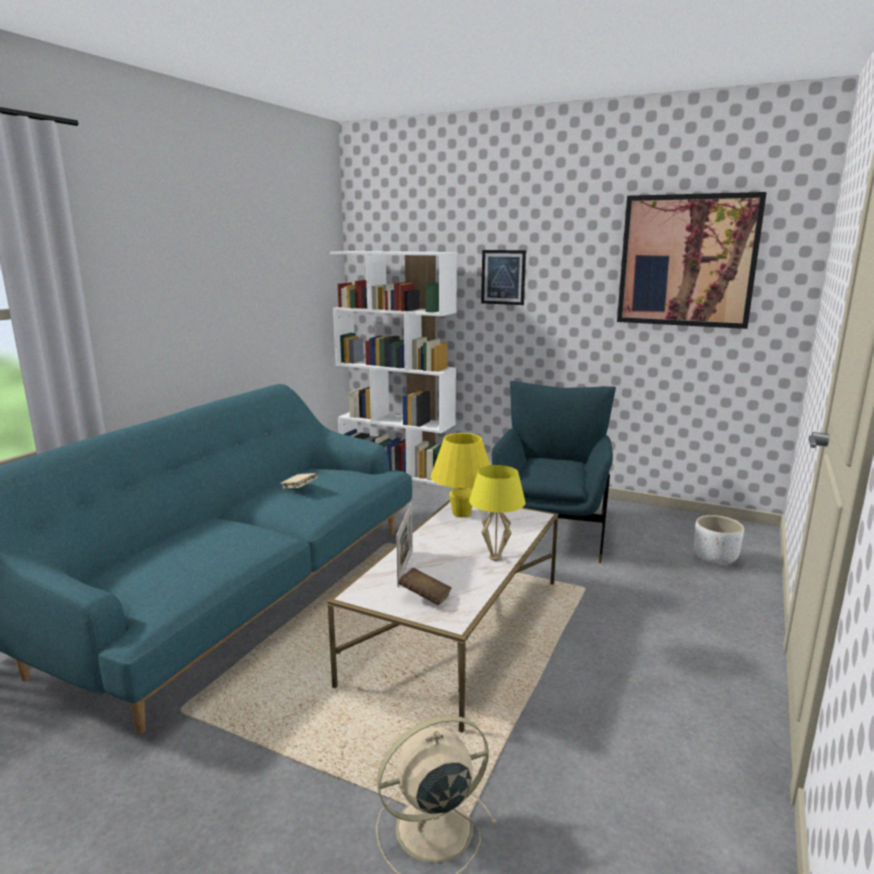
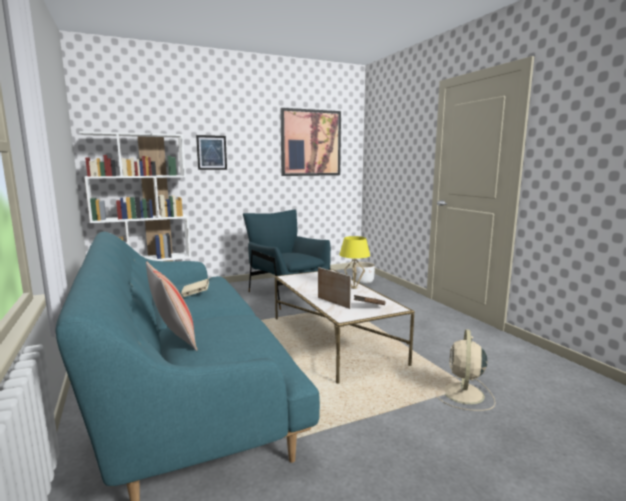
camera: 50 degrees left, 5 degrees down
yellow table lamp [431,433,490,517] -> none
none -> pillow [146,261,198,351]

